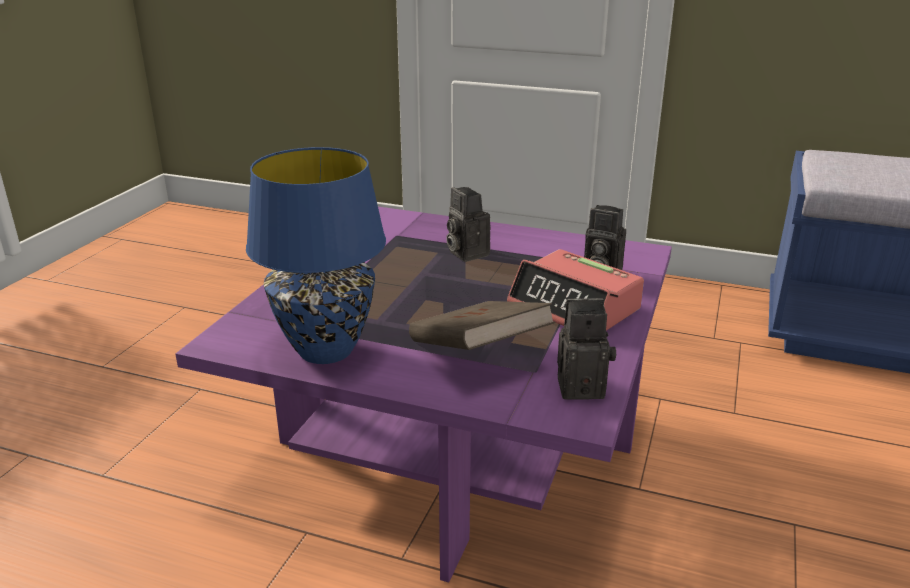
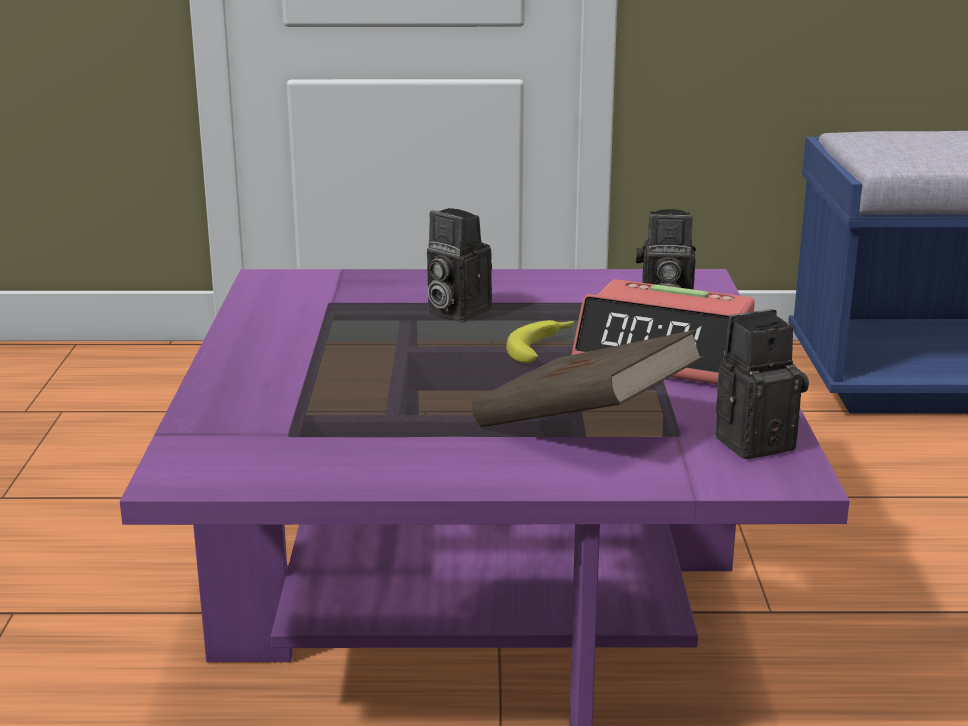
camera: 20 degrees left, 5 degrees down
blue table lamp [246,147,386,364] -> none
none -> banana [506,320,574,363]

